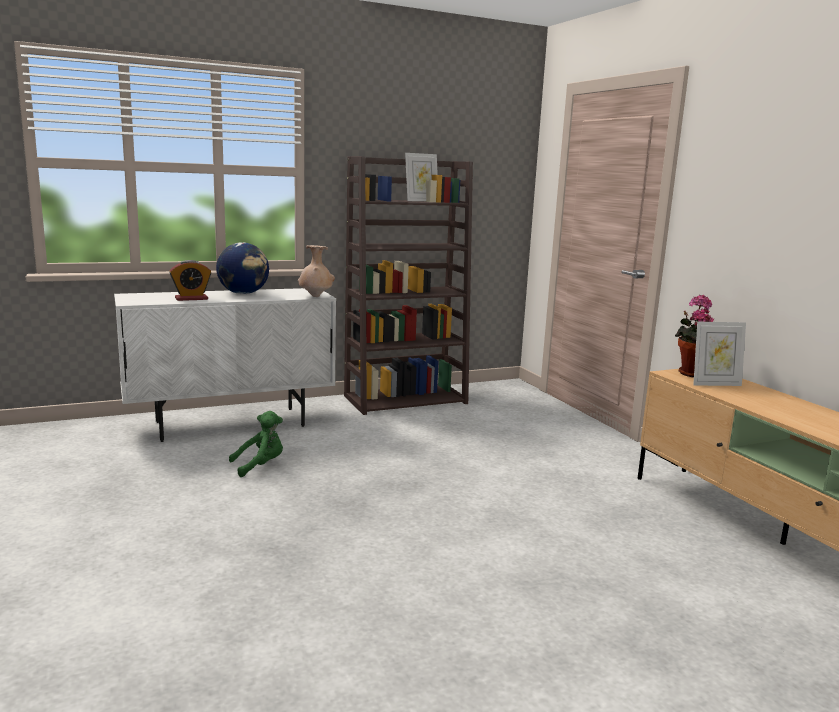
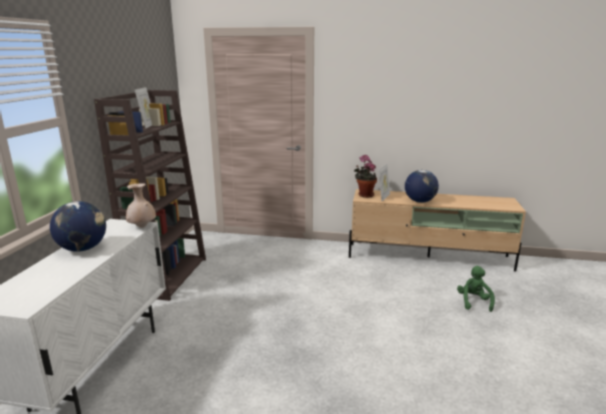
camera: 55 degrees left, 5 degrees up
alarm clock [169,260,211,301] -> none
green plush toy [229,411,283,477] -> green plush toy moved to [457,266,495,312]
none -> globe [405,170,439,203]

